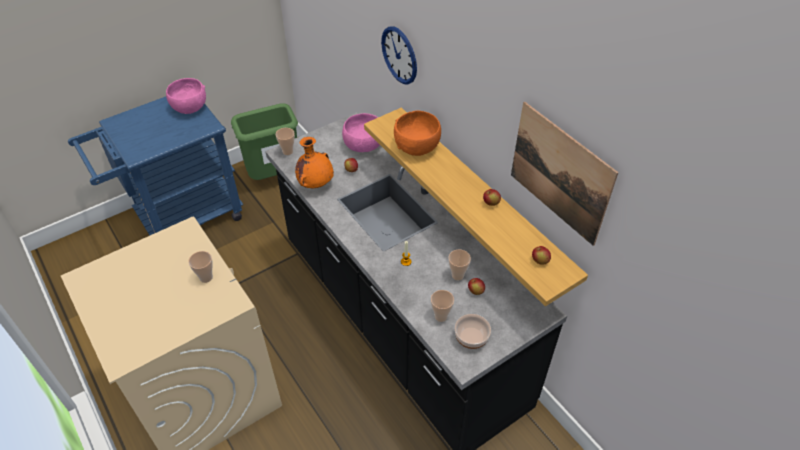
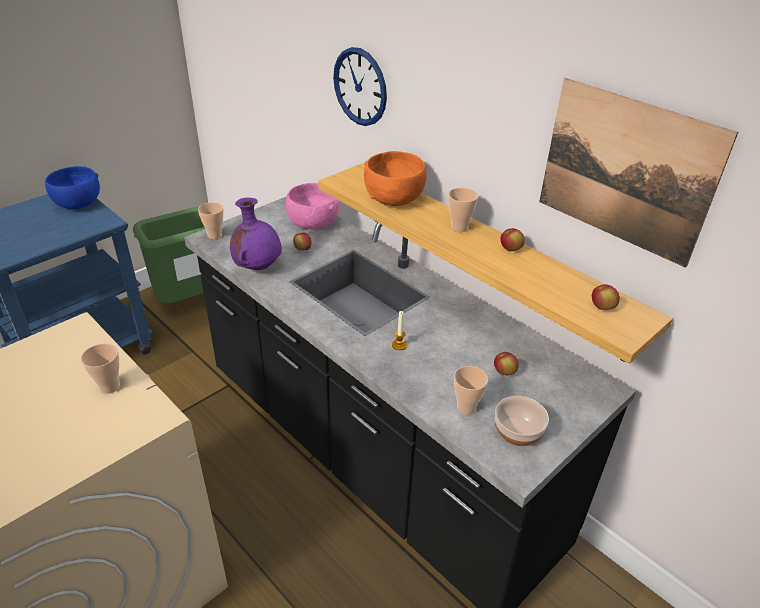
camera: 10 degrees left, 10 degrees down
pink bowl [166,78,206,114] -> blue bowl [45,166,100,209]
orange vase [295,137,334,188] -> purple vase [230,198,282,270]
cup [449,249,471,280] -> cup moved to [448,188,478,232]

